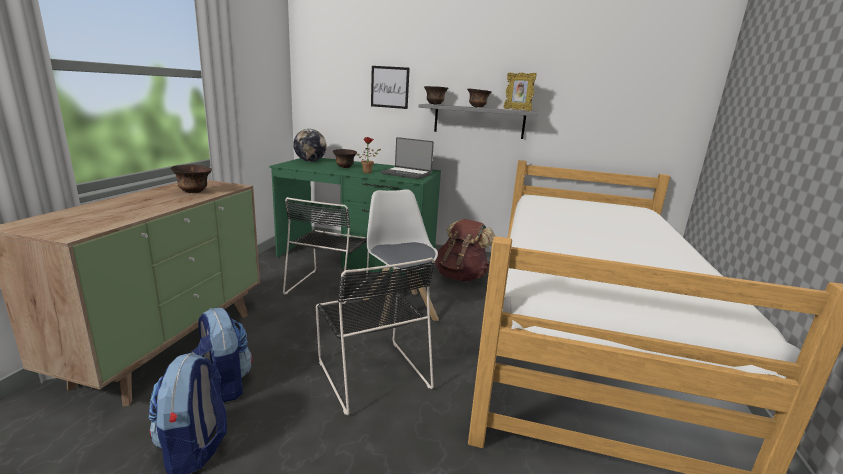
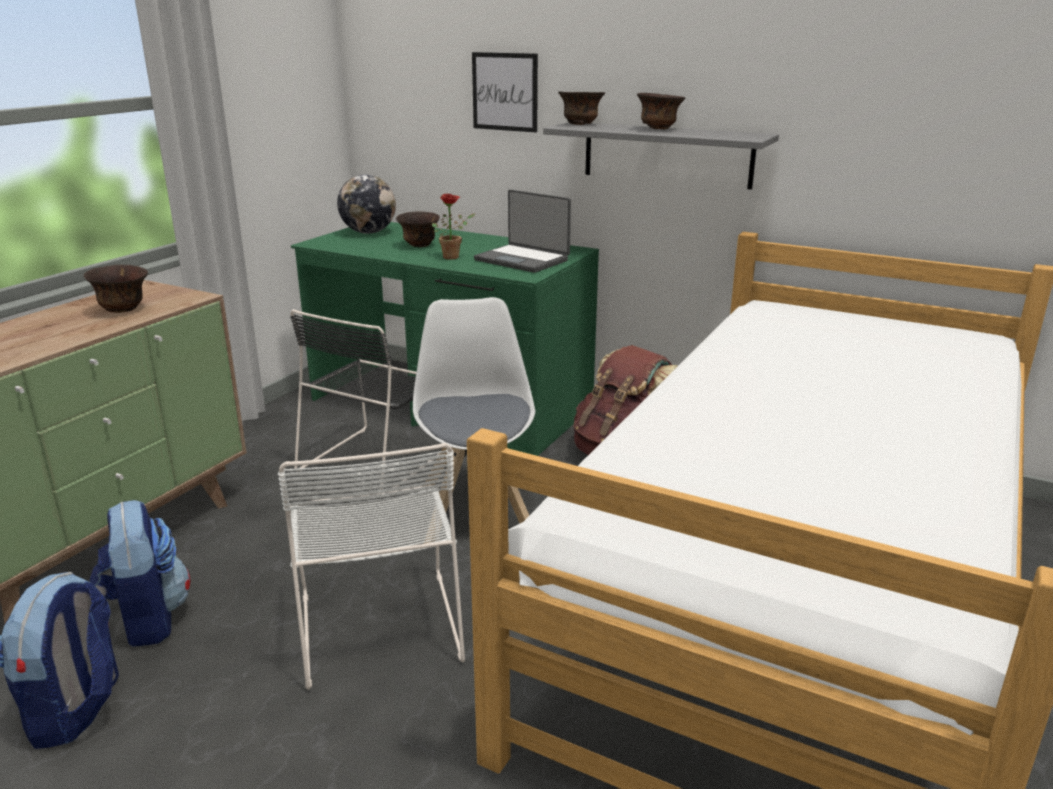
camera: 15 degrees right, 5 degrees up
black chair [316,258,435,415] -> white chair [278,443,465,690]
picture frame [503,73,537,111] -> none

